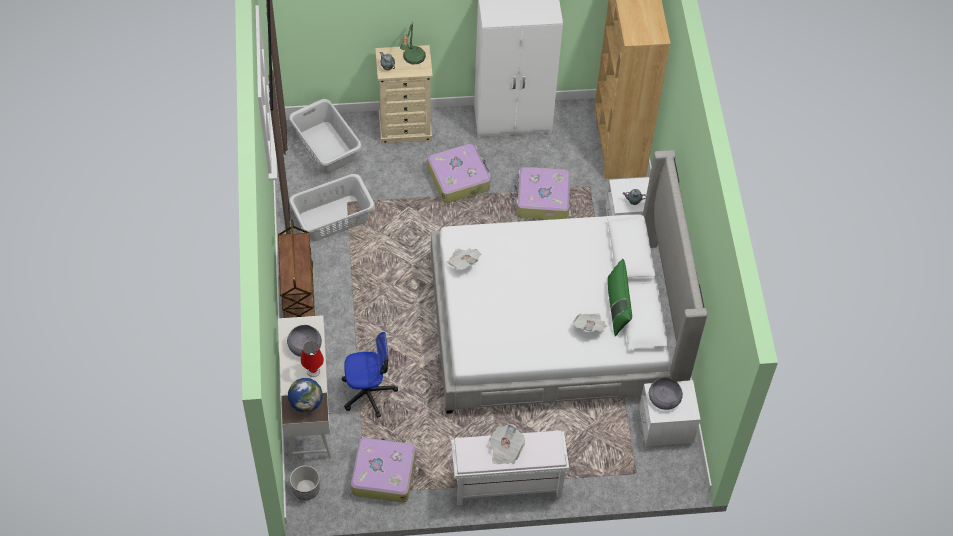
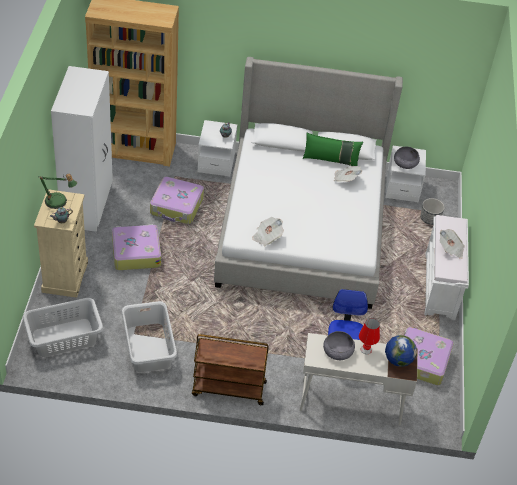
camera: 80 degrees left, 10 degrees down
planter [290,465,320,500] -> planter moved to [421,198,445,225]

